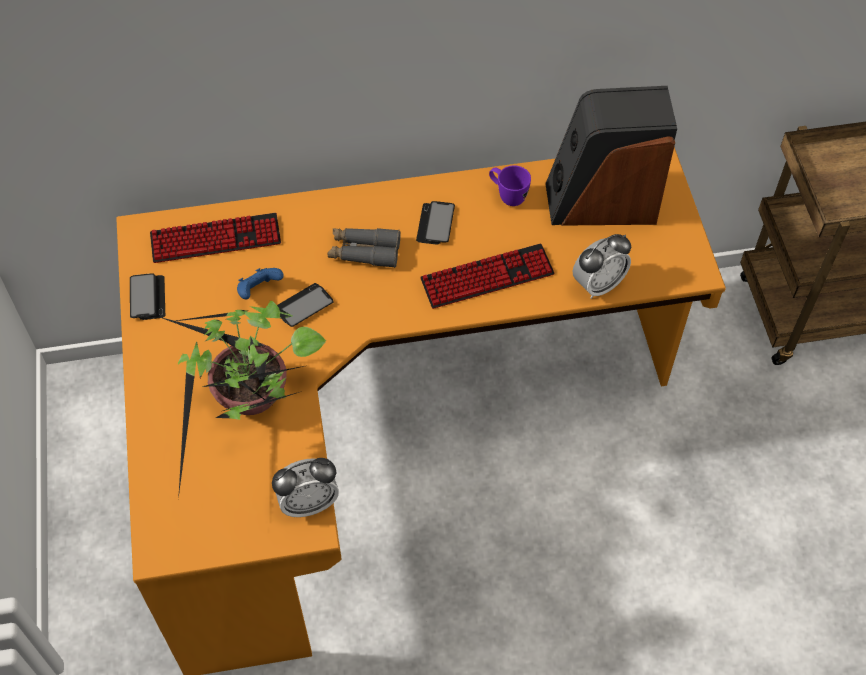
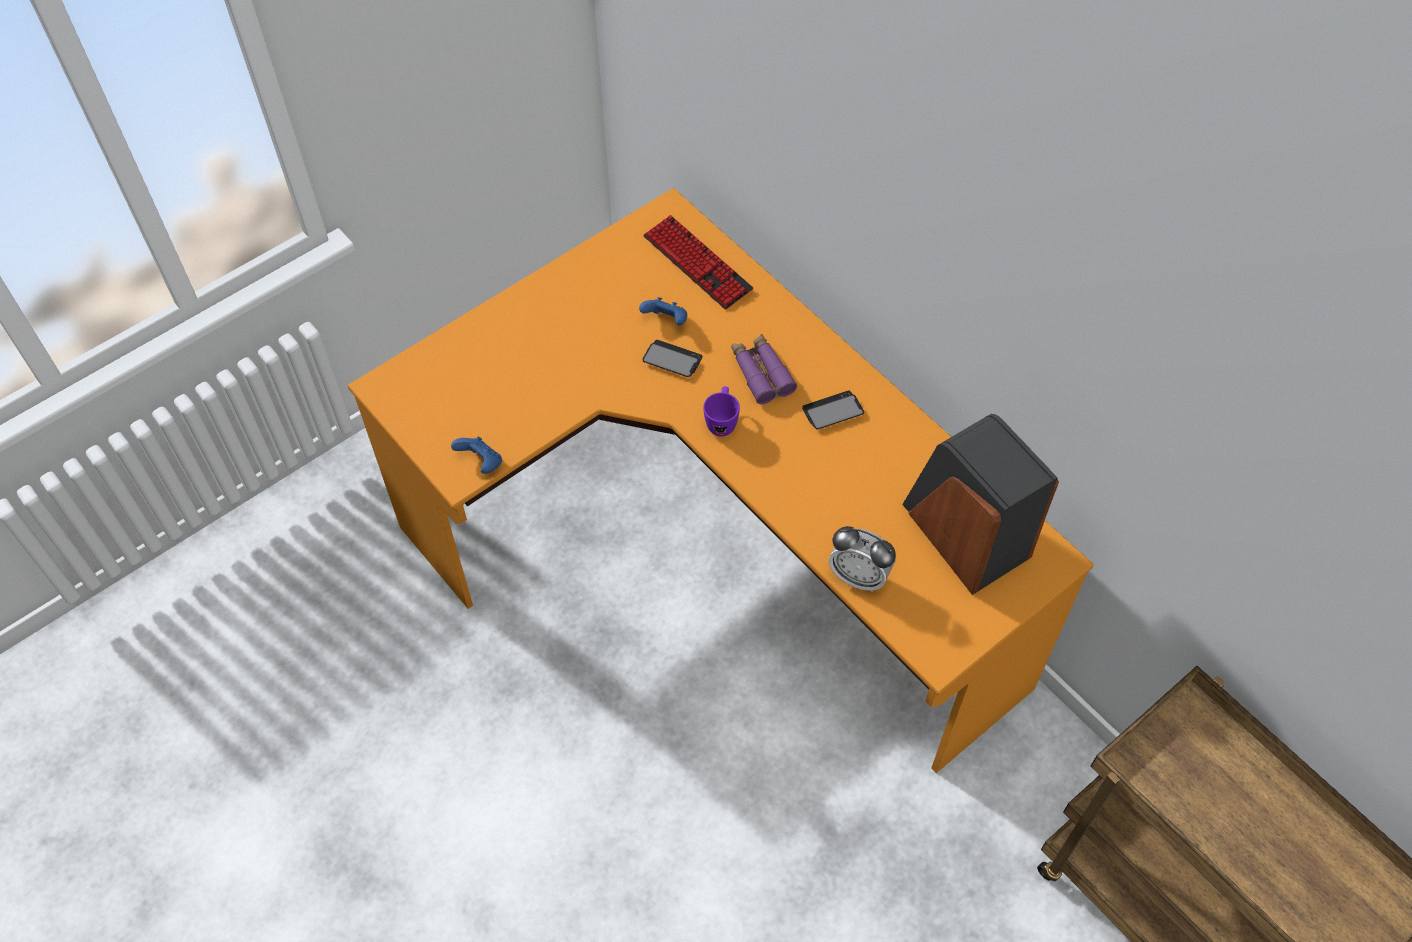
camera: 60 degrees right, 0 degrees up
phone [130,273,165,320] -> none
potted plant [157,301,326,499] -> none
alarm clock [272,458,339,517] -> blue game controller [451,437,502,474]
grey binoculars [328,228,401,268] -> purple binoculars [731,334,797,404]
keyboard [420,243,555,309] -> none
purple mug [489,165,531,206] -> purple mug moved to [703,387,740,436]

